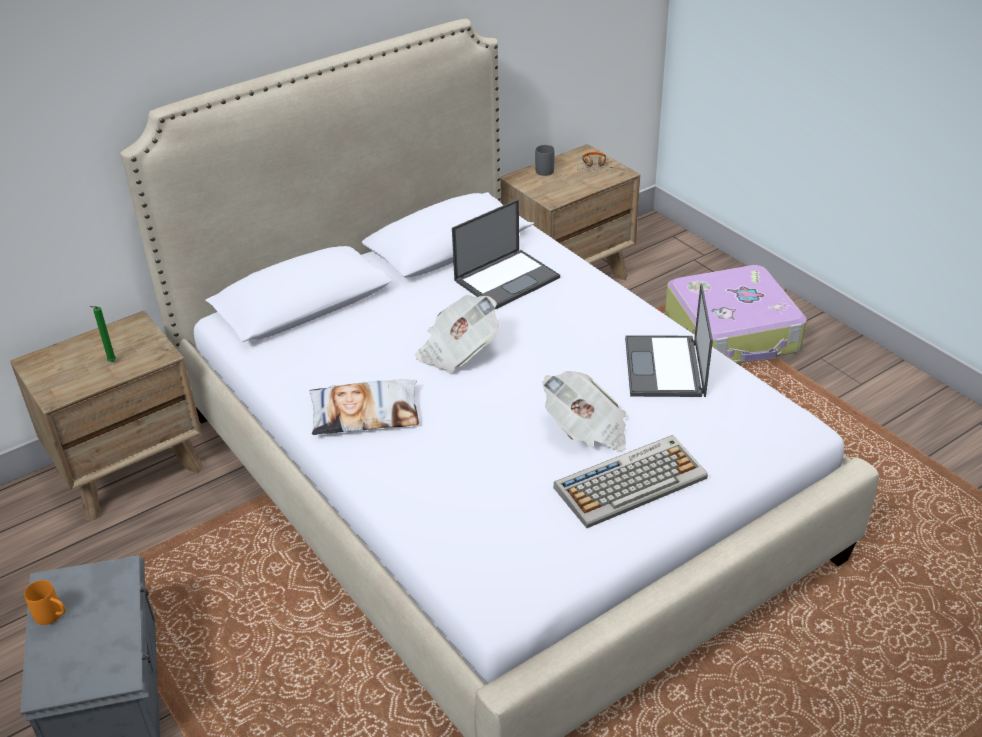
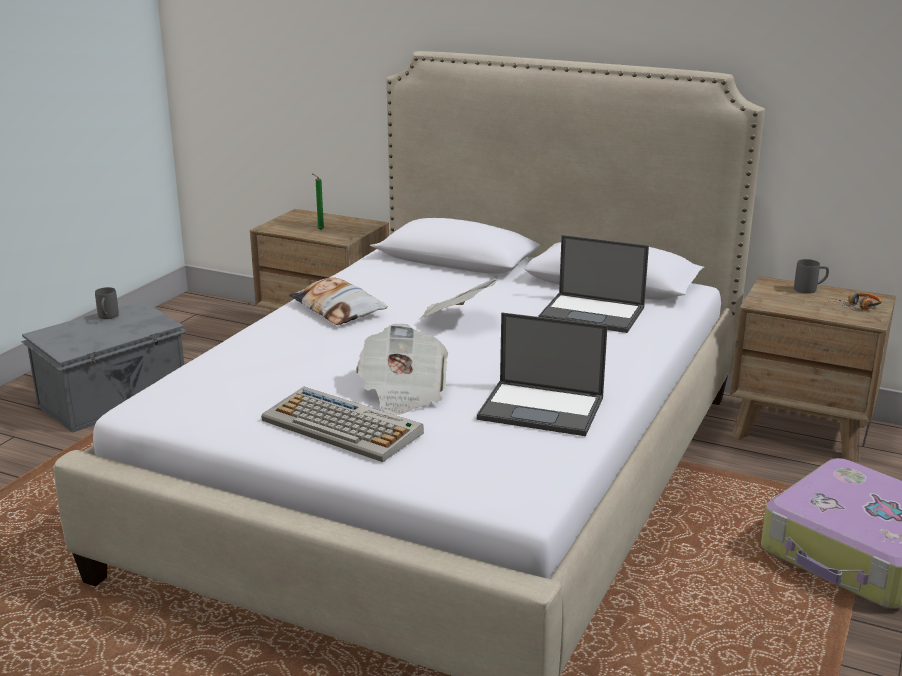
camera: 60 degrees right, 15 degrees down
orange mug [24,580,66,625] -> grey mug [95,287,119,319]
laptop [625,284,713,397] -> laptop turned 135 degrees counterclockwise [477,312,608,436]

